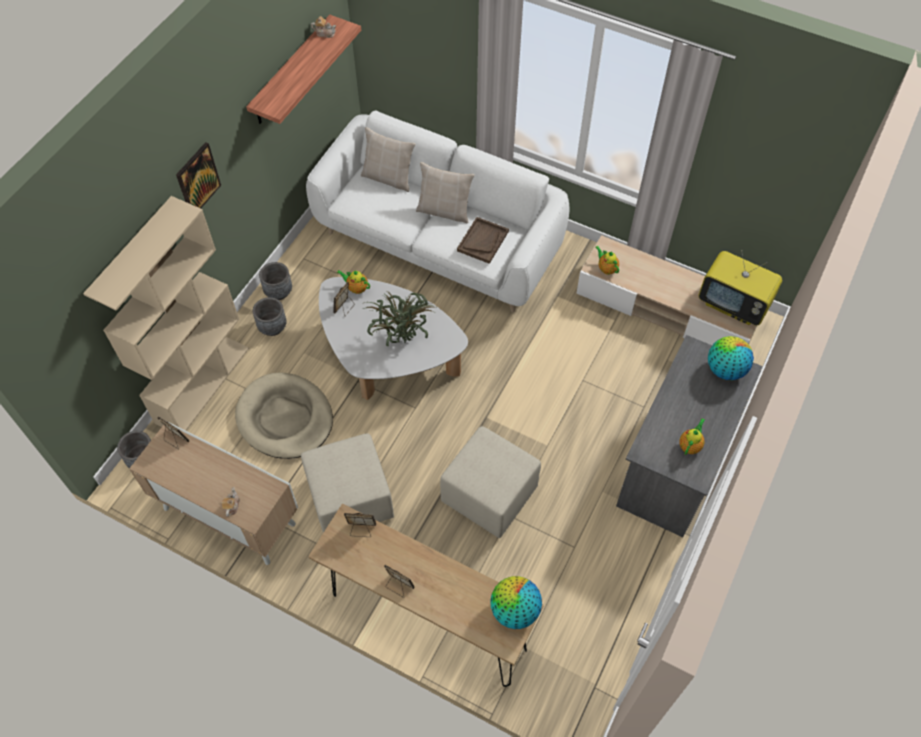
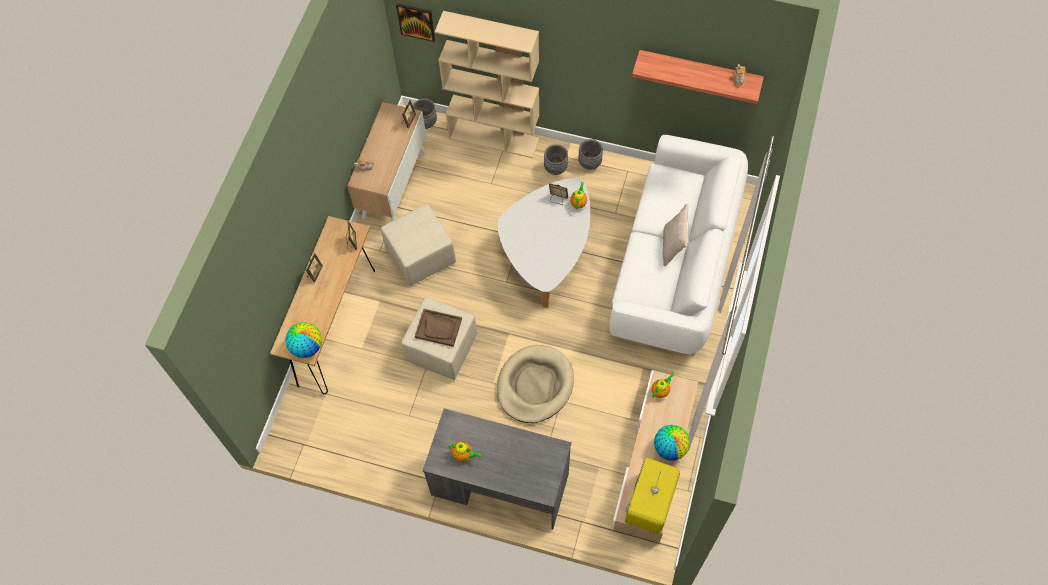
camera: 80 degrees right, 5 degrees up
picture [176,142,221,208] -> picture moved to [396,3,435,42]
beige dog bed [235,372,333,459] -> beige dog bed moved to [497,345,574,423]
beige pillow [361,127,415,192] -> none
potted plant [363,290,436,346] -> none
brown tray [457,217,509,264] -> brown tray moved to [415,309,462,347]
globe [708,336,754,380] -> globe moved to [654,425,690,461]

